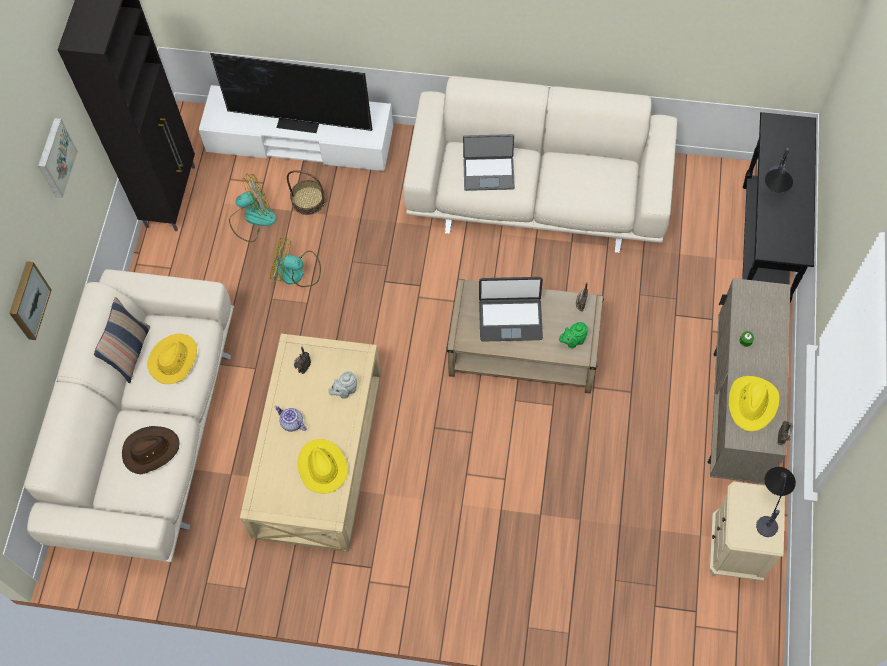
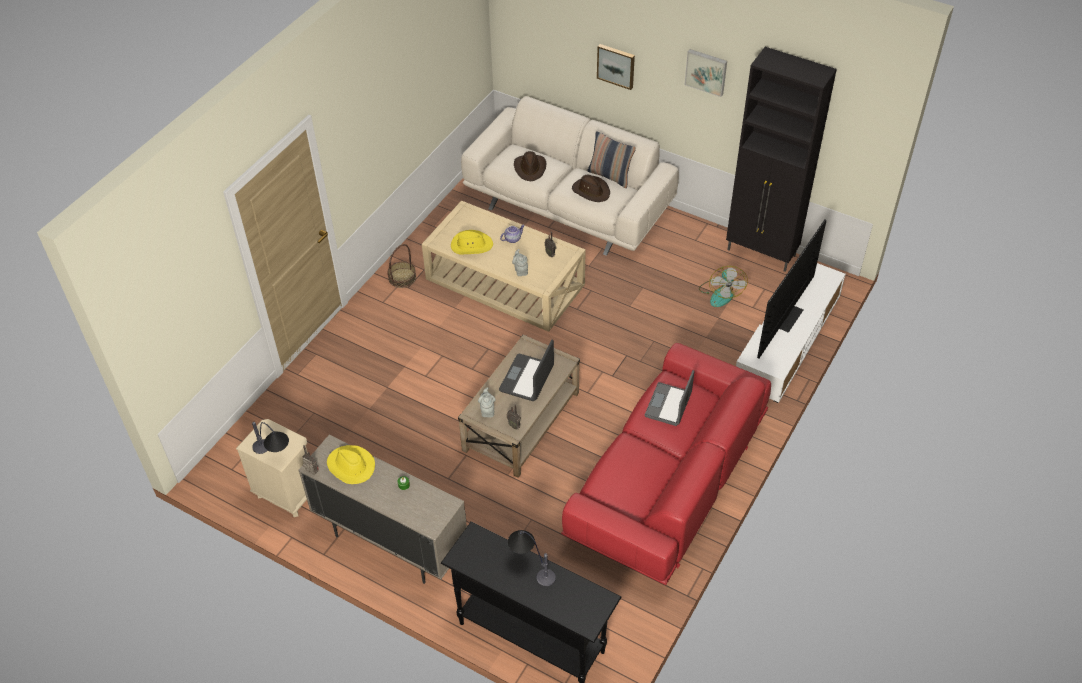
camera: 110 degrees right, 15 degrees down
yellow hat [147,334,197,384] -> brown hat [572,175,610,202]
fan [270,237,321,287] -> none
basket [287,170,325,215] -> basket moved to [387,244,416,288]
beige sofa [403,76,677,253] -> red sofa [561,343,771,585]
green teapot [559,322,588,348] -> grey teapot [478,387,496,418]

